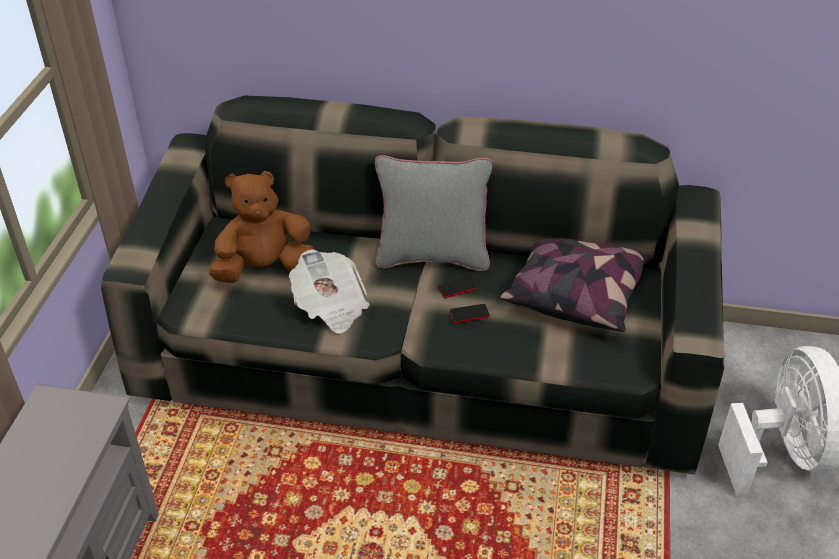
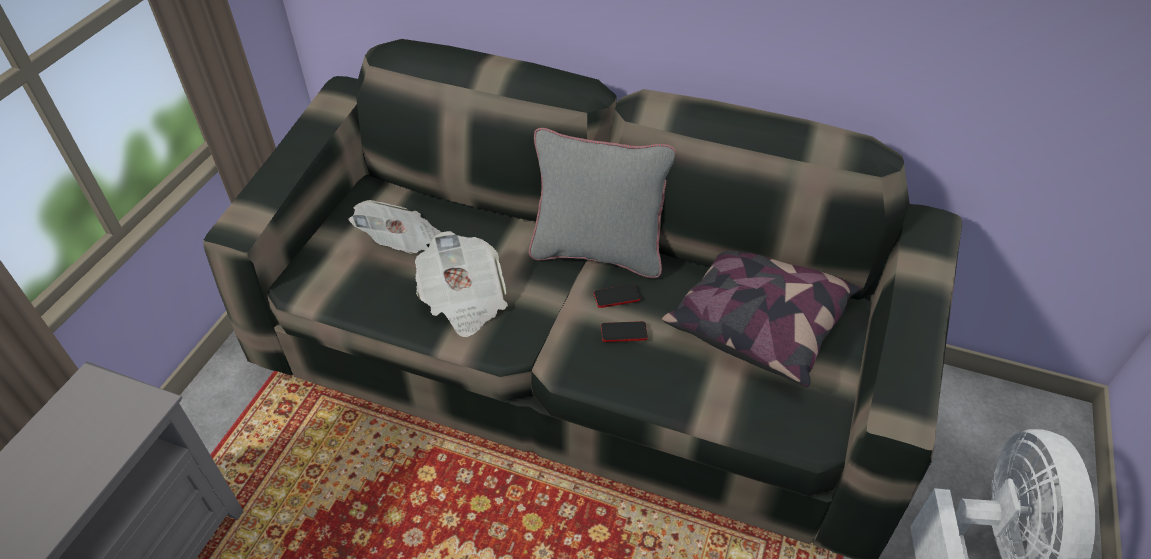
camera: 10 degrees right, 5 degrees up
brown plush toy [208,171,314,283] -> newspaper [348,200,442,254]

